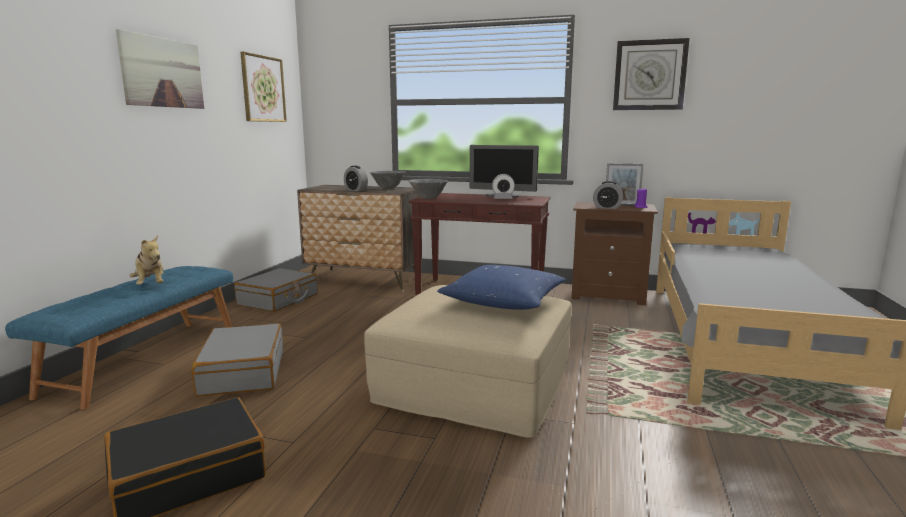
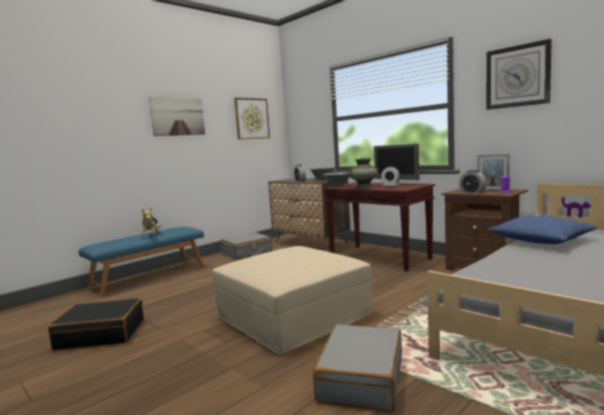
camera: 30 degrees right, 5 degrees down
grey suitcase [192,323,283,396] -> grey suitcase moved to [313,324,402,412]
blue pillow [437,265,566,310] -> blue pillow moved to [488,215,598,244]
none -> turquoise vase [347,157,379,188]

